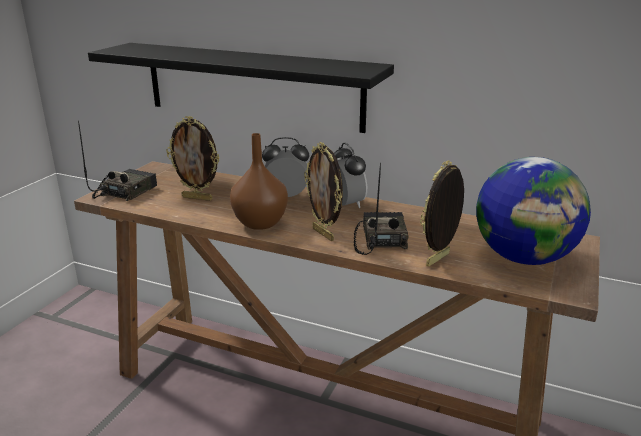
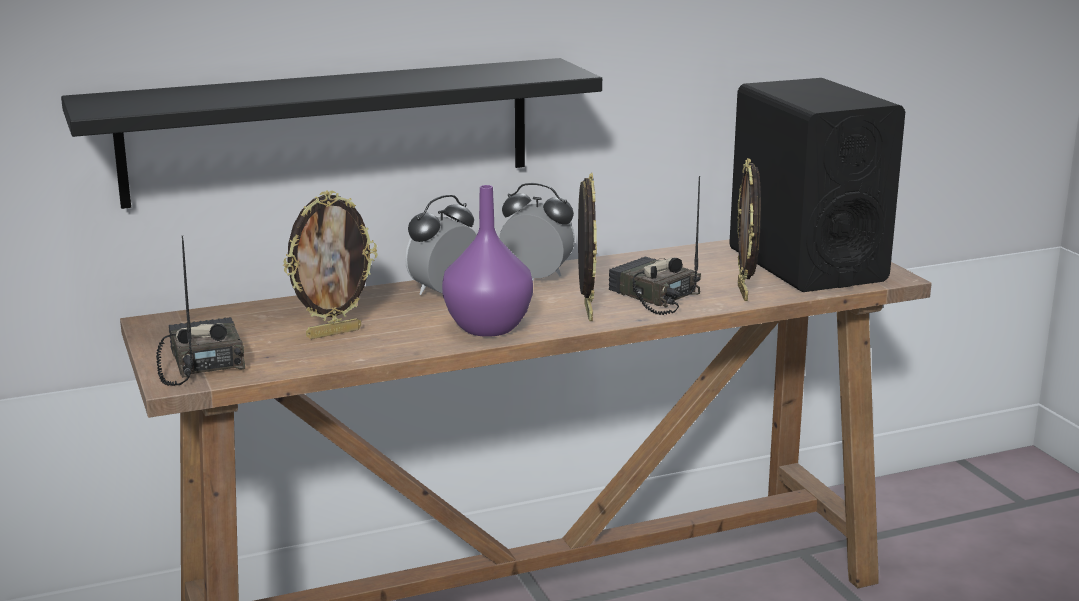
camera: 45 degrees left, 5 degrees down
brown vase [230,133,288,230] -> purple vase [442,185,533,337]
picture frame [304,142,343,241] -> picture frame turned 105 degrees counterclockwise [578,173,597,321]
globe [476,157,591,265] -> black speaker [729,78,905,292]

